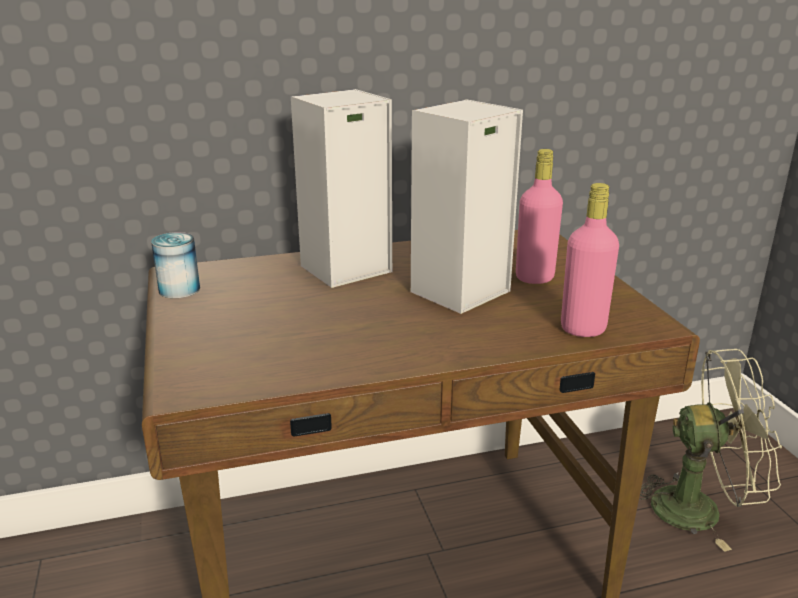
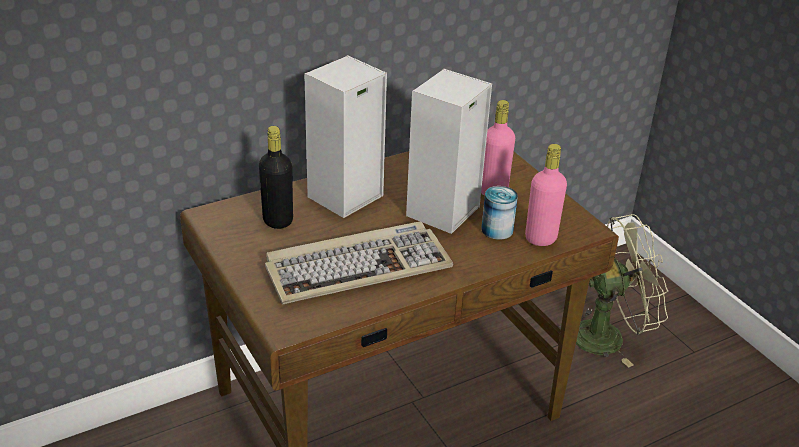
camera: 15 degrees left, 10 degrees up
can [151,232,200,298] -> can moved to [481,186,518,240]
none -> black bottle [259,126,293,229]
none -> keyboard [265,222,453,304]

